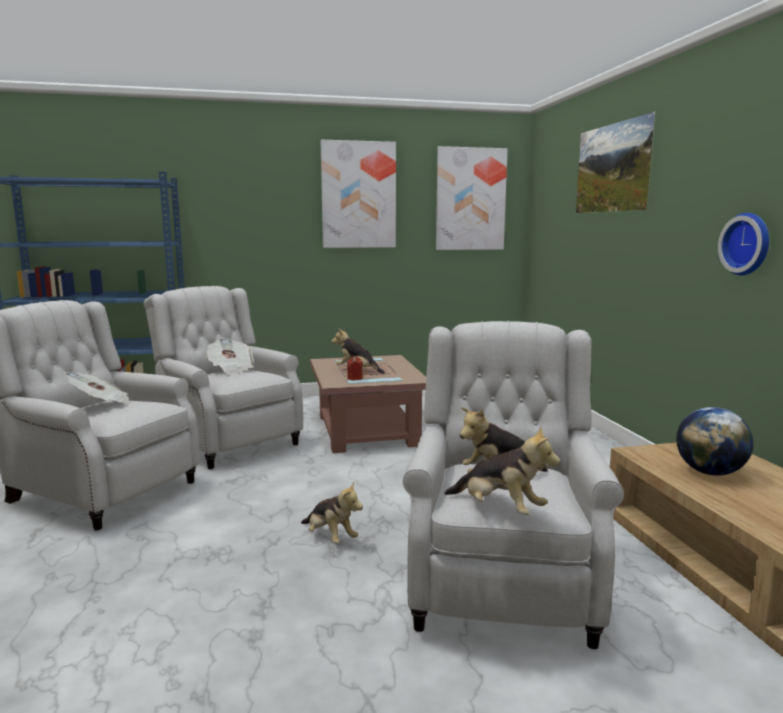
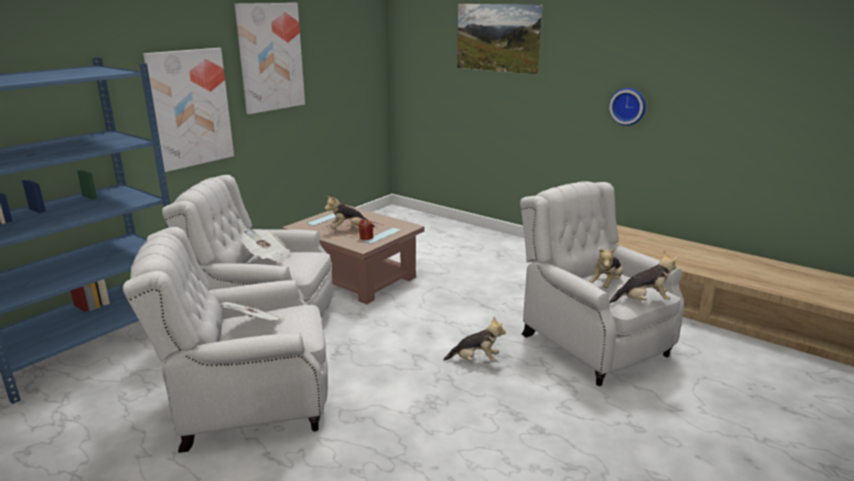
camera: 40 degrees left, 10 degrees up
picture [436,146,508,250] -> picture moved to [143,48,234,172]
globe [676,407,753,476] -> none

